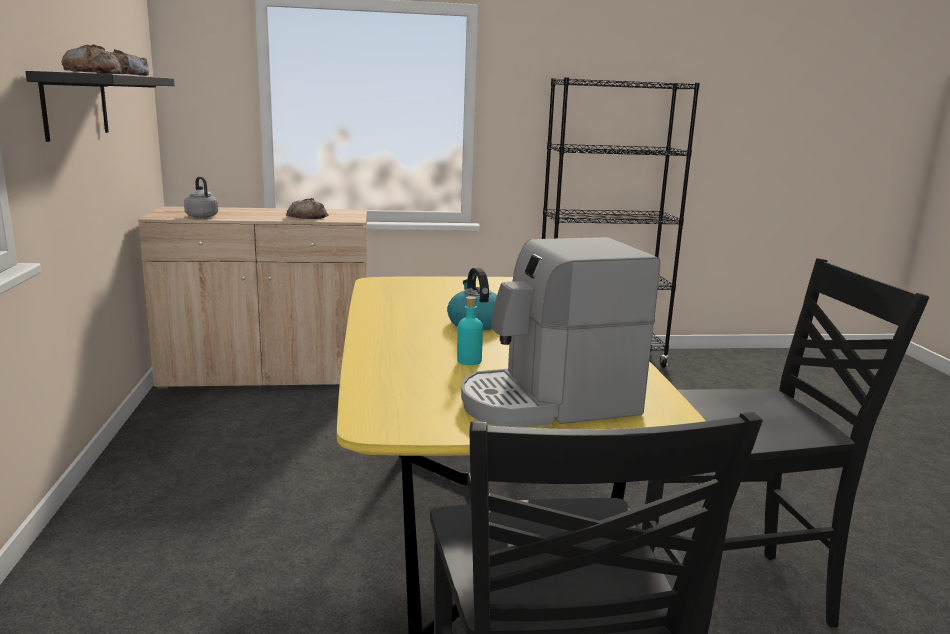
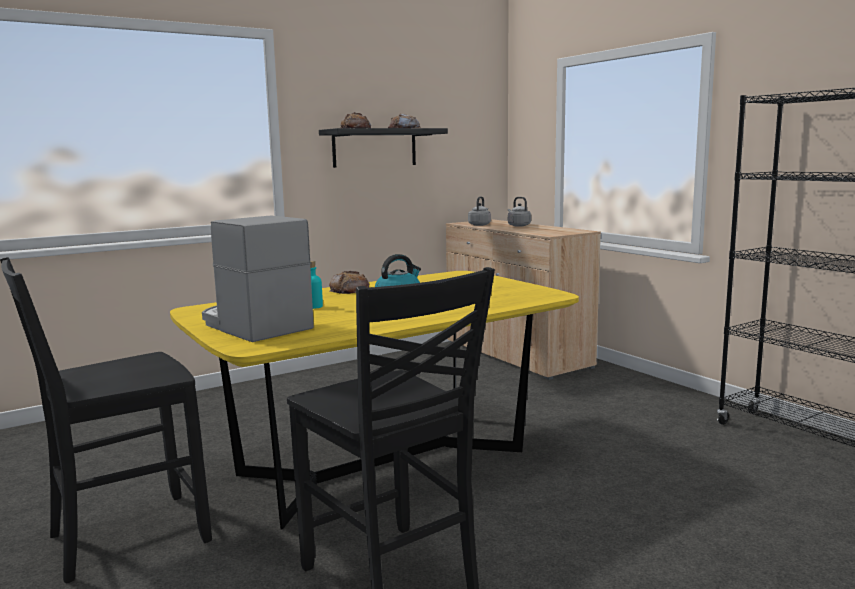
camera: 65 degrees right, 5 degrees down
bread [286,198,329,219] -> bread moved to [329,271,369,294]
none -> grey kettle [508,197,531,227]

